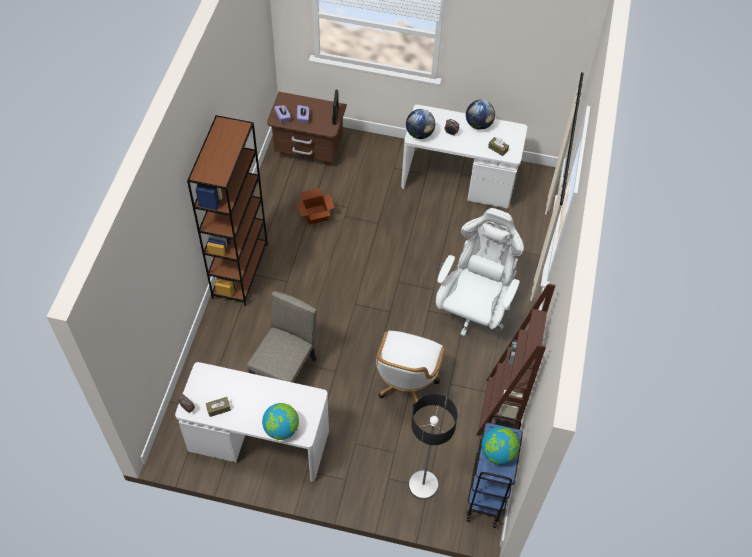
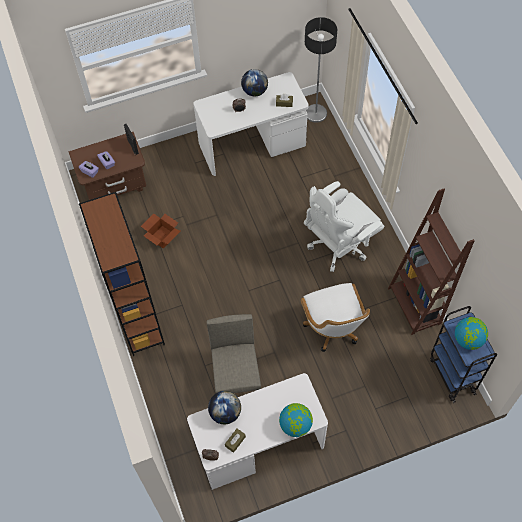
camera: 30 degrees left, 5 degrees up
globe [406,109,435,139] -> globe moved to [208,391,241,424]
floor lamp [408,394,458,500] -> floor lamp moved to [305,17,337,123]
white office chair [436,208,524,337] -> white office chair turned 120 degrees counterclockwise [304,181,384,272]

